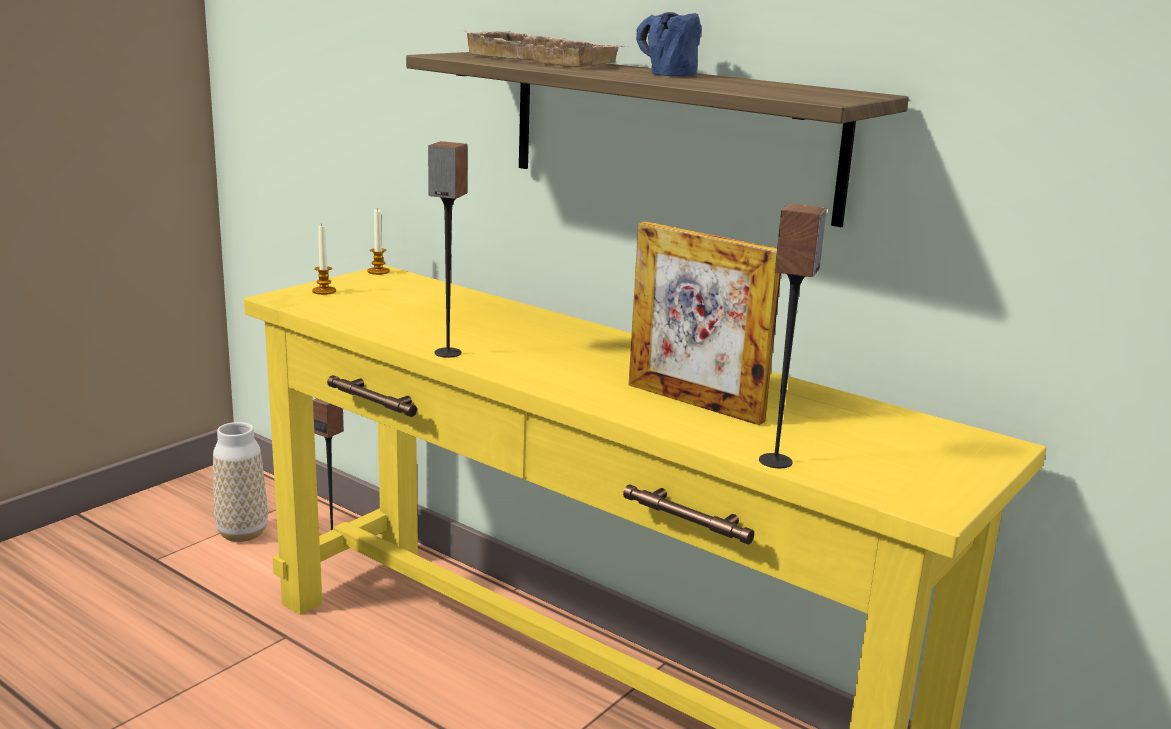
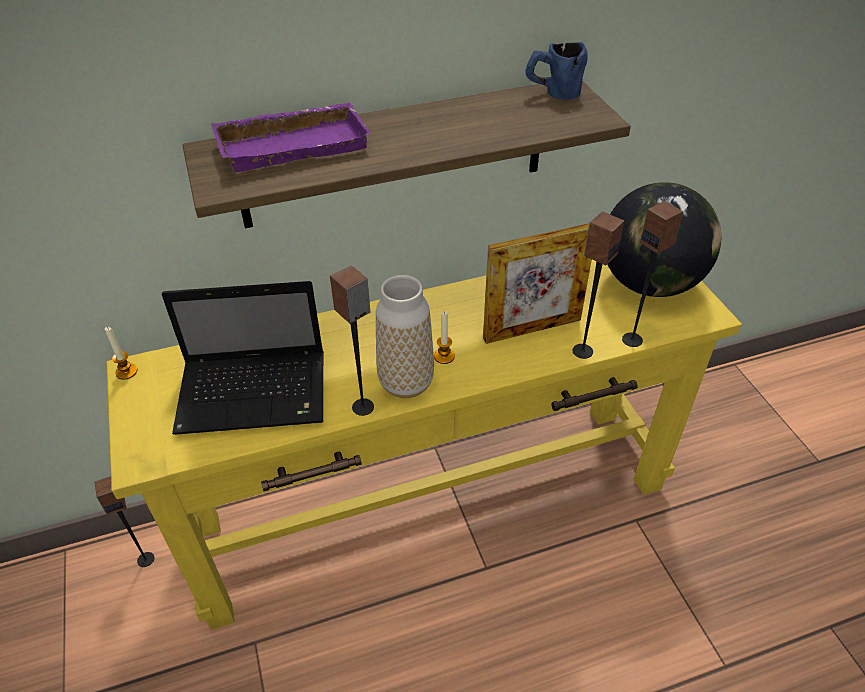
camera: 55 degrees left, 25 degrees up
vase [213,422,268,542] -> vase moved to [376,275,434,398]
candle [312,223,336,295] -> candle moved to [434,311,455,364]
beige tray [462,30,626,67] -> purple tray [211,102,371,172]
blue mug [636,12,702,76] -> blue mug moved to [525,42,588,100]
none -> laptop [162,281,324,435]
none -> speaker [572,212,625,359]
none -> globe [607,182,721,297]

